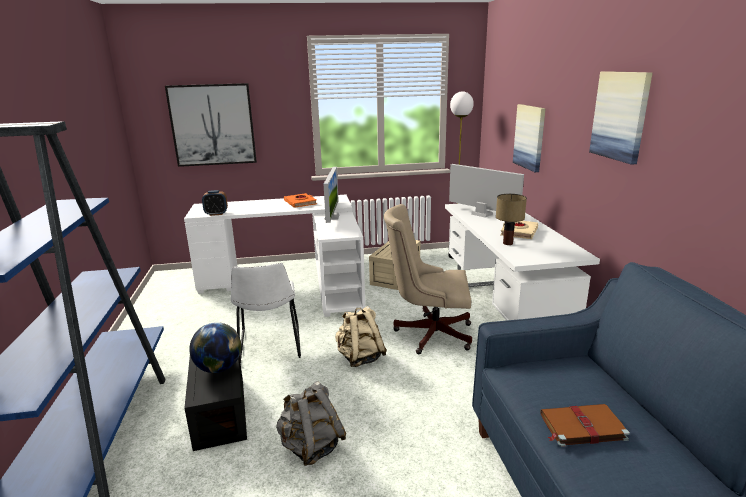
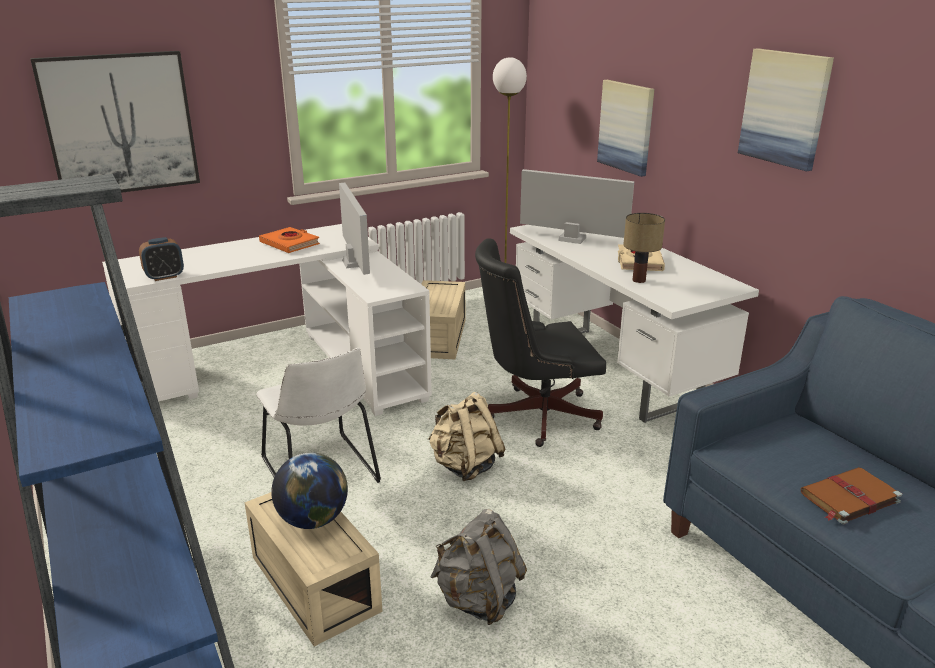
camera: 20 degrees left, 5 degrees up
black storage box [184,356,247,451] -> beige storage box [244,492,383,646]
beige office chair [384,204,472,354] -> black office chair [475,238,606,447]

